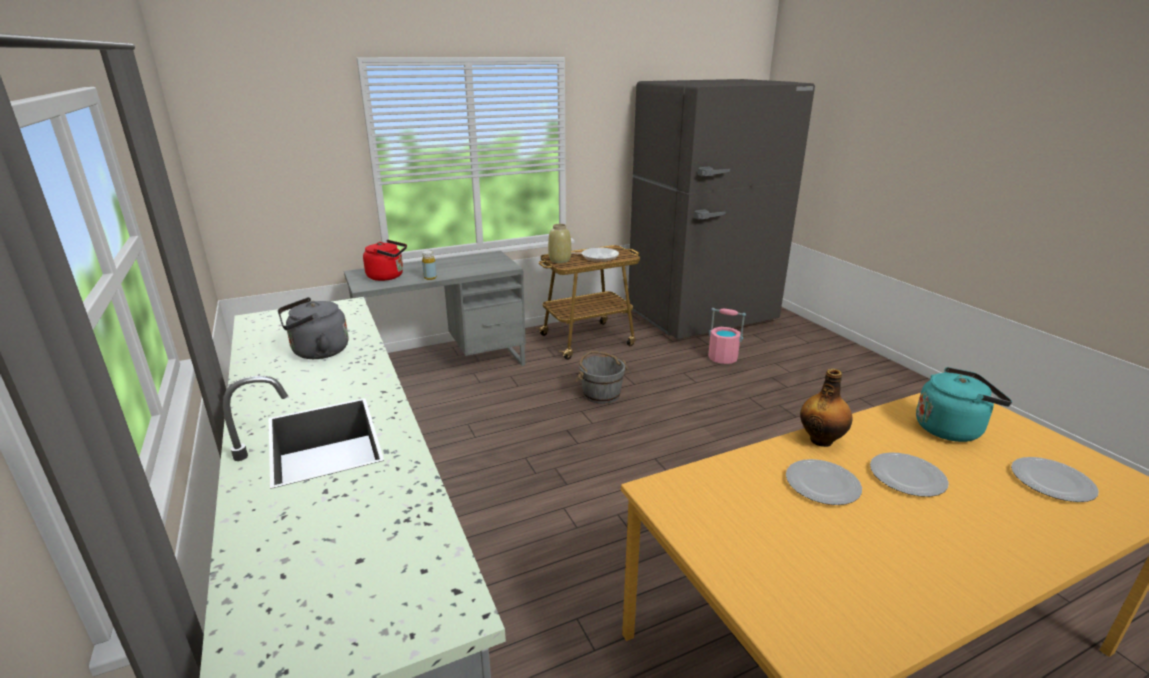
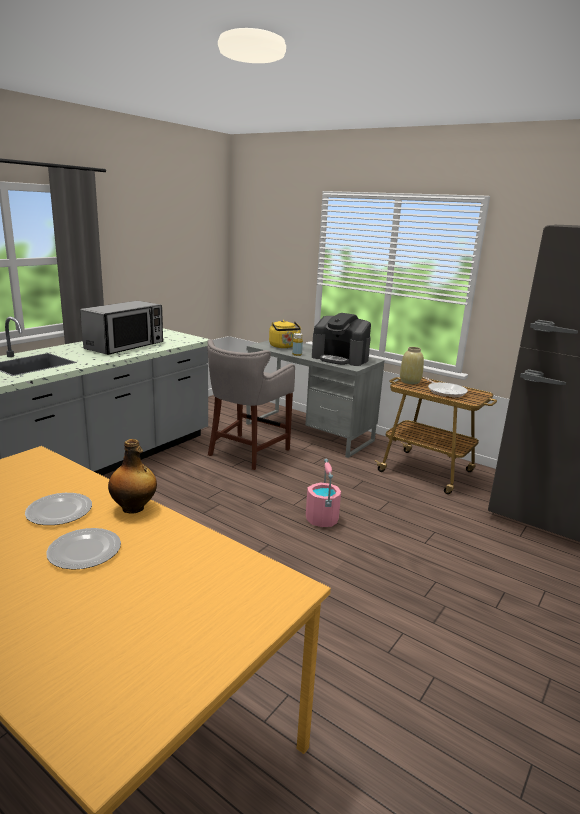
camera: 60 degrees right, 5 degrees down
grey kettle [278,297,348,359] -> microwave [80,301,163,355]
red kettle [363,240,407,281] -> yellow kettle [269,320,301,348]
grey bucket [576,351,628,404] -> none
pink bucket [708,308,746,364] -> pink bucket moved to [306,459,341,527]
turquoise kettle [916,367,1012,442] -> none
plate [1011,457,1099,502] -> none
none -> grey stool [207,339,295,470]
none -> coffee machine [312,313,371,366]

